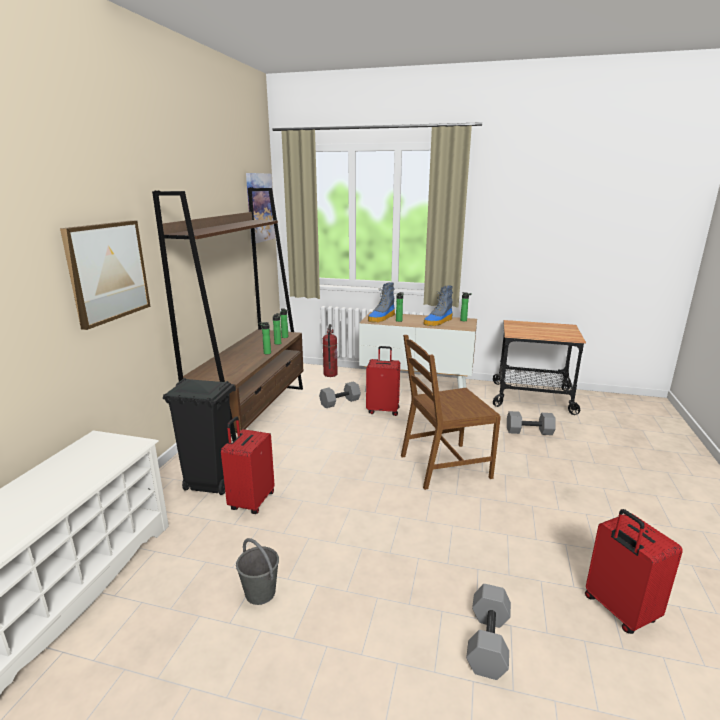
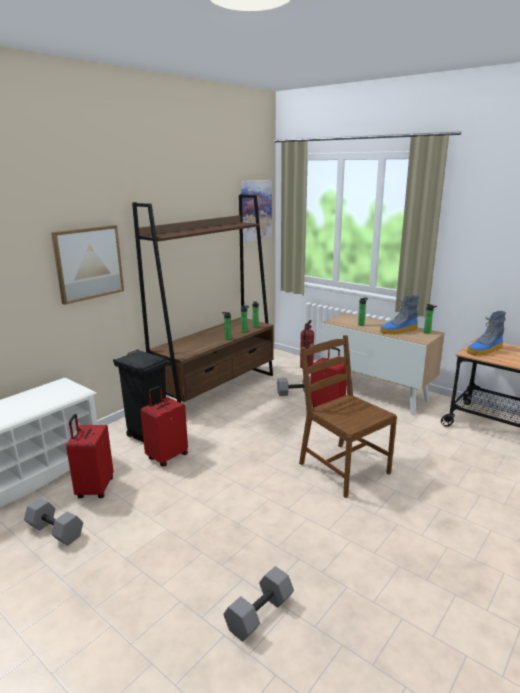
camera: 25 degrees right, 0 degrees up
grey bucket [236,538,279,605] -> none
boot [368,282,395,323] -> boot moved to [467,311,506,356]
brown chair [401,335,501,490] -> brown chair turned 45 degrees clockwise [299,335,397,498]
grey dumbbell [507,411,556,435] -> grey dumbbell moved to [24,498,83,545]
red suitcase [585,509,683,634] -> red suitcase moved to [66,414,113,498]

